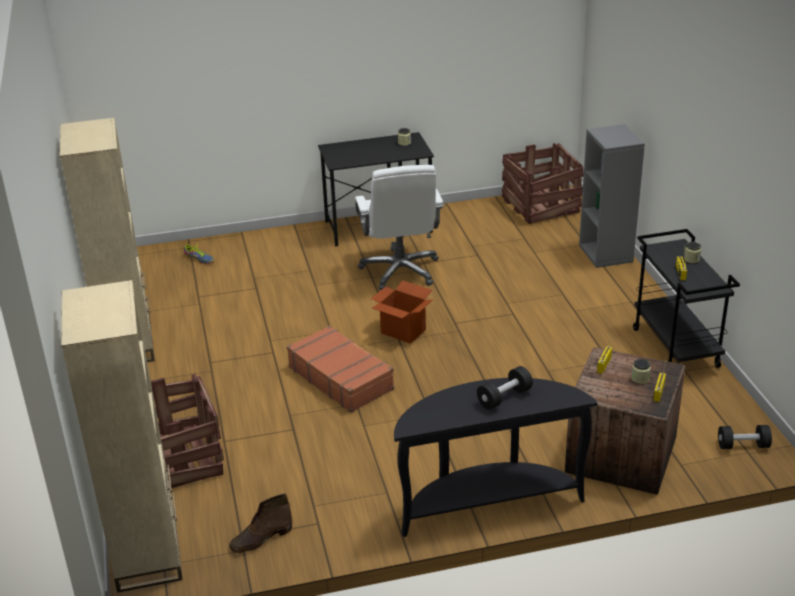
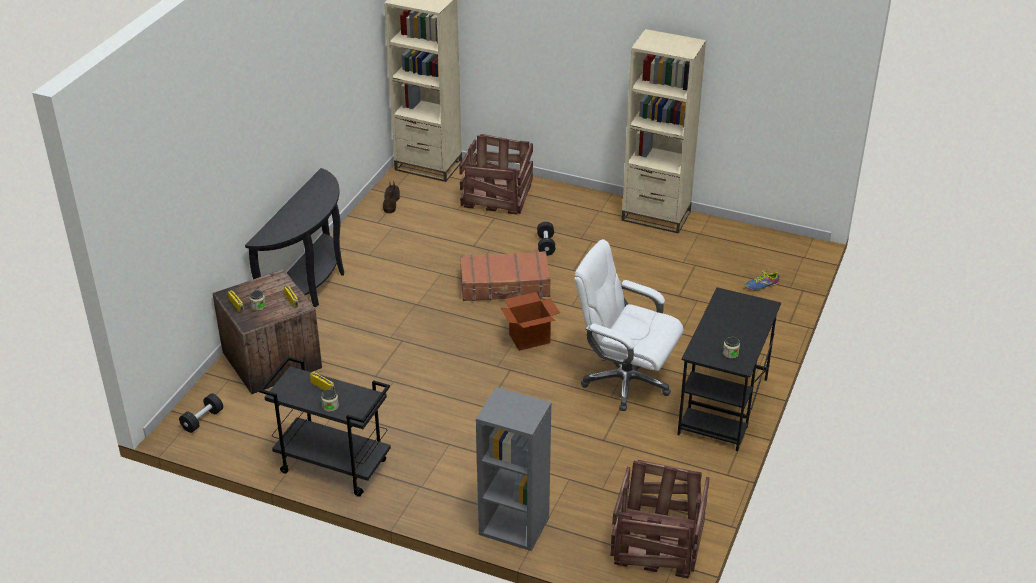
camera: 125 degrees right, 5 degrees up
black dumbbell [477,366,533,410] -> black dumbbell moved to [537,222,555,256]

